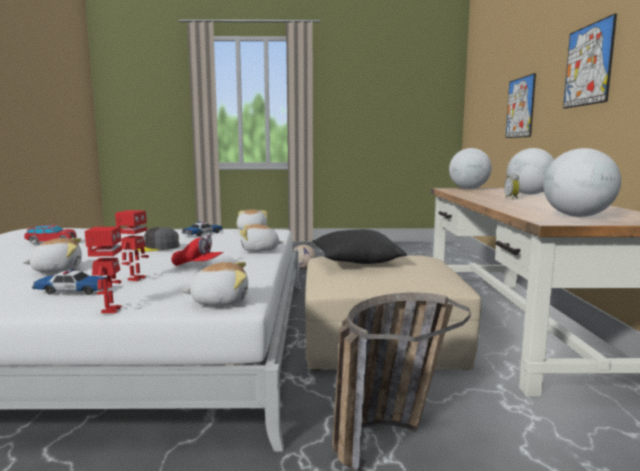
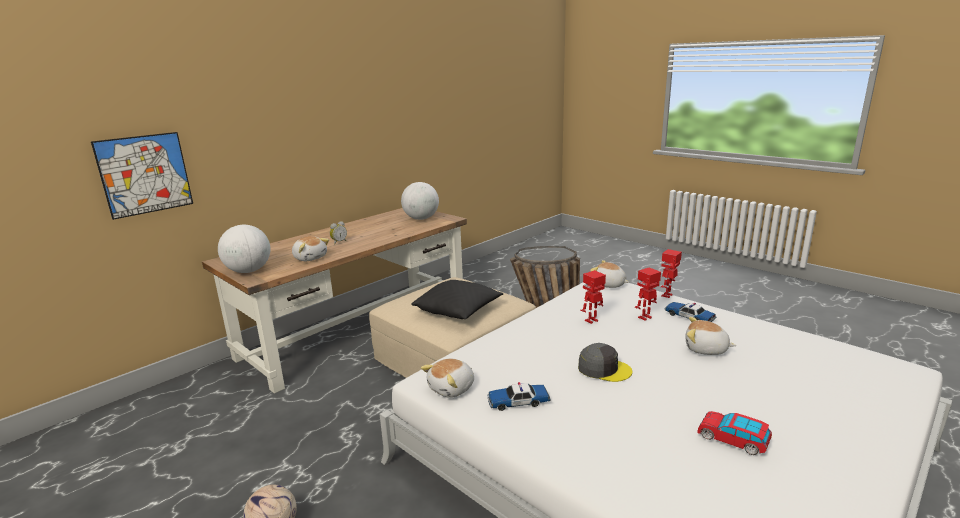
camera: 135 degrees left, 10 degrees up
red cap [172,235,224,266] -> toy robot [581,270,606,324]
plush toy [239,224,284,252] -> plush toy moved to [292,236,329,261]
globe [507,148,554,194] -> none
picture [563,13,617,109] -> none

